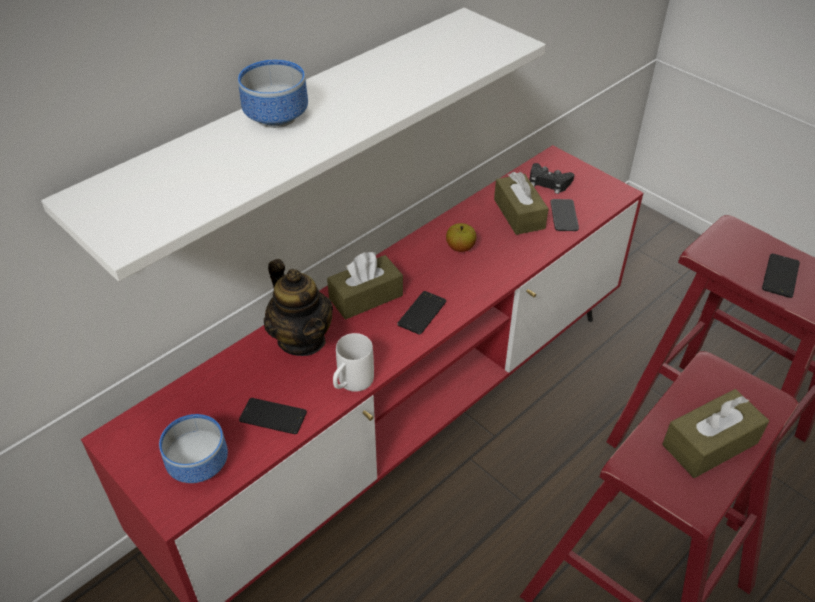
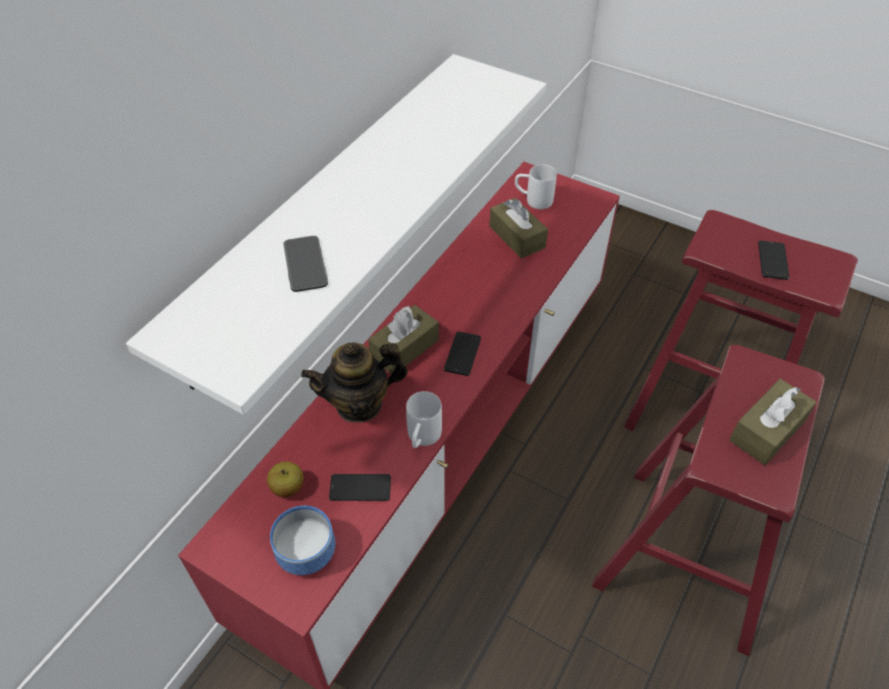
camera: 15 degrees left, 5 degrees up
bowl [238,60,308,128] -> none
teapot [264,259,333,356] -> teapot turned 120 degrees clockwise [301,342,408,423]
apple [446,223,476,252] -> apple moved to [267,461,304,497]
black game controller [530,163,574,194] -> white mug [515,164,557,209]
phone [550,199,579,231] -> phone moved to [283,236,328,292]

